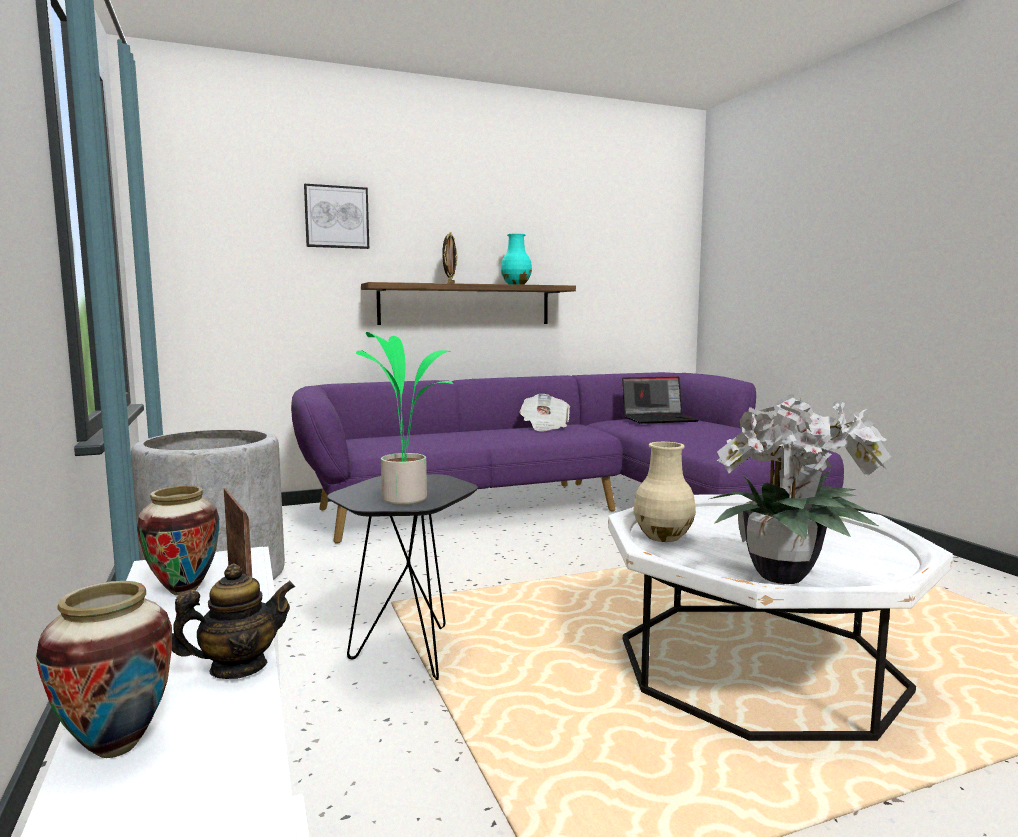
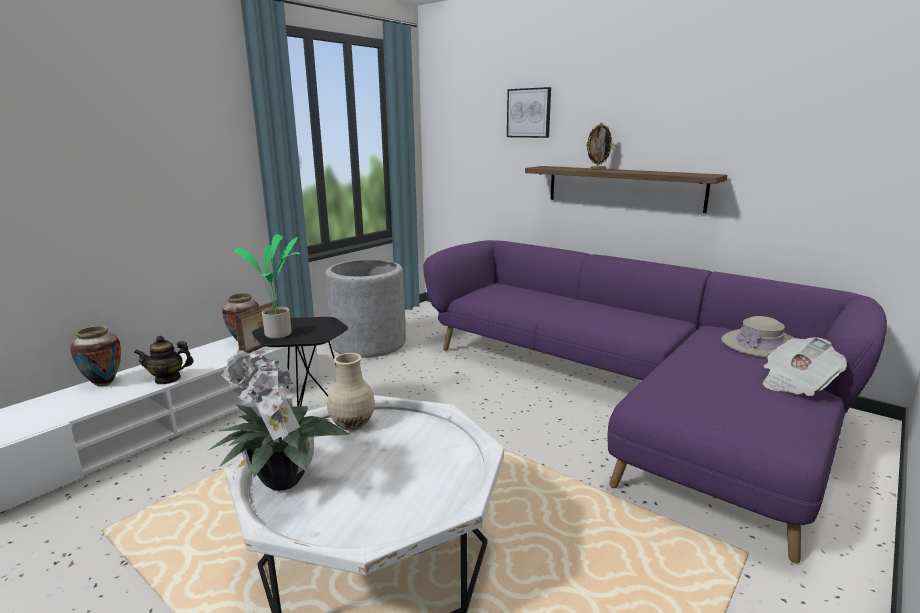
camera: 60 degrees right, 10 degrees up
teapot [172,563,295,679] -> teapot turned 135 degrees clockwise [134,336,194,384]
turquoise vase [501,233,532,285] -> none
newspaper [519,394,570,432] -> newspaper moved to [763,337,847,396]
laptop [622,376,699,424] -> beige hat [721,316,794,358]

